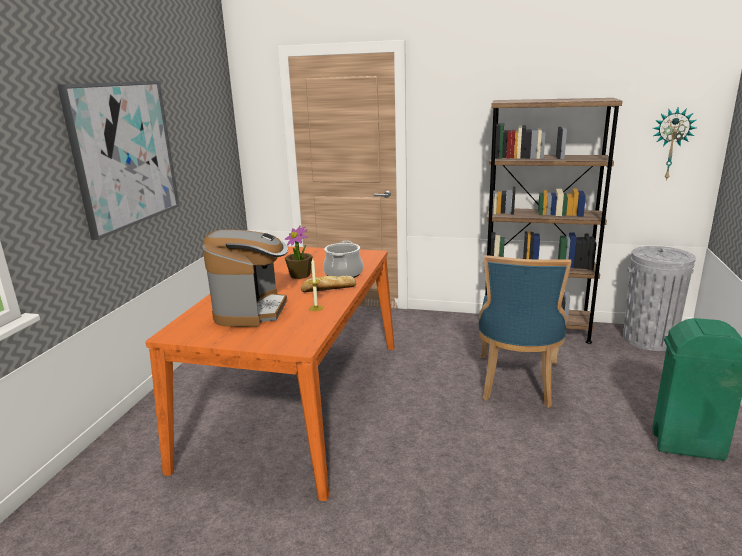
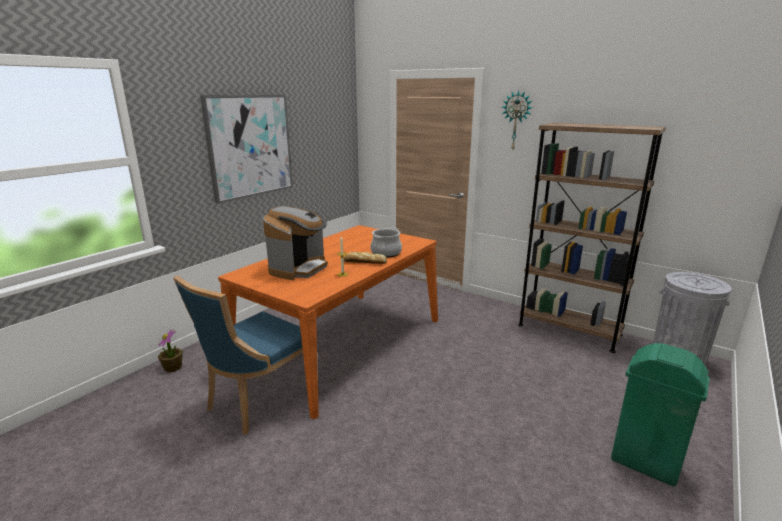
camera: 20 degrees right, 0 degrees up
potted plant [285,226,313,279] -> potted plant moved to [158,329,183,372]
blue chair [479,255,571,408] -> blue chair moved to [173,275,319,434]
wall clock [653,107,696,181] -> wall clock moved to [502,90,532,149]

